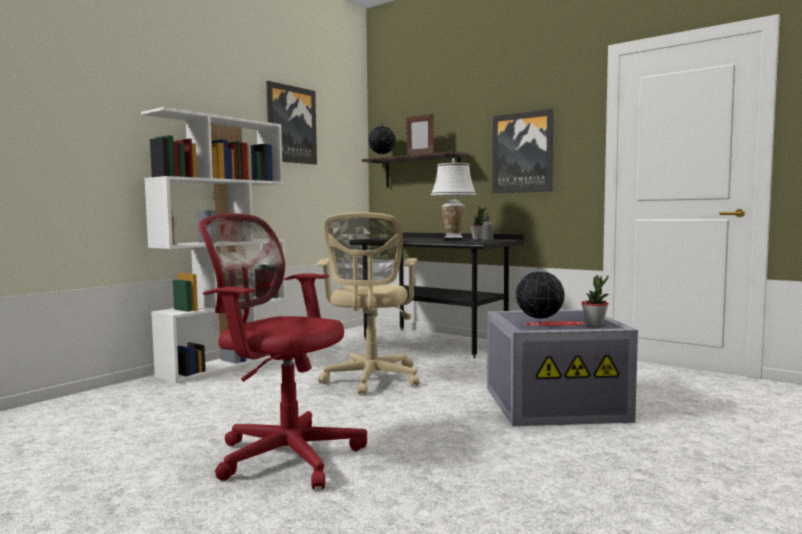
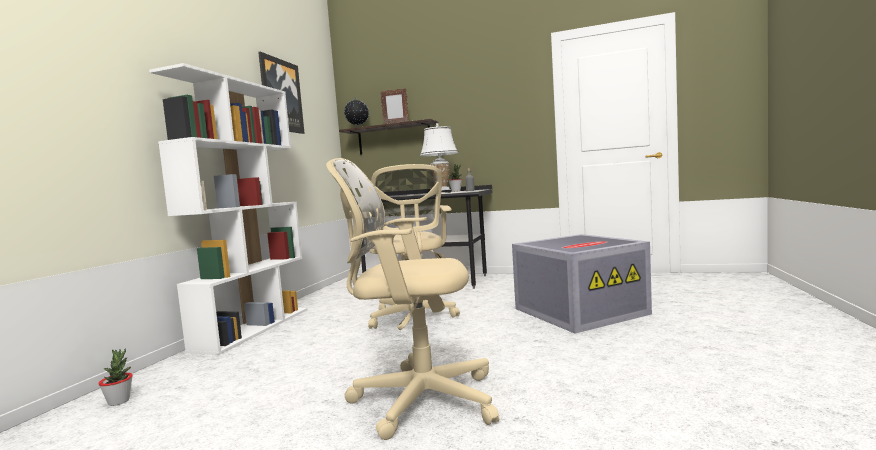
camera: 20 degrees left, 0 degrees up
red office chair [199,213,367,489] -> beige office chair [326,158,499,440]
picture [492,109,554,193] -> none
globe [515,265,565,324] -> none
potted plant [581,275,609,326] -> potted plant moved to [98,349,133,406]

